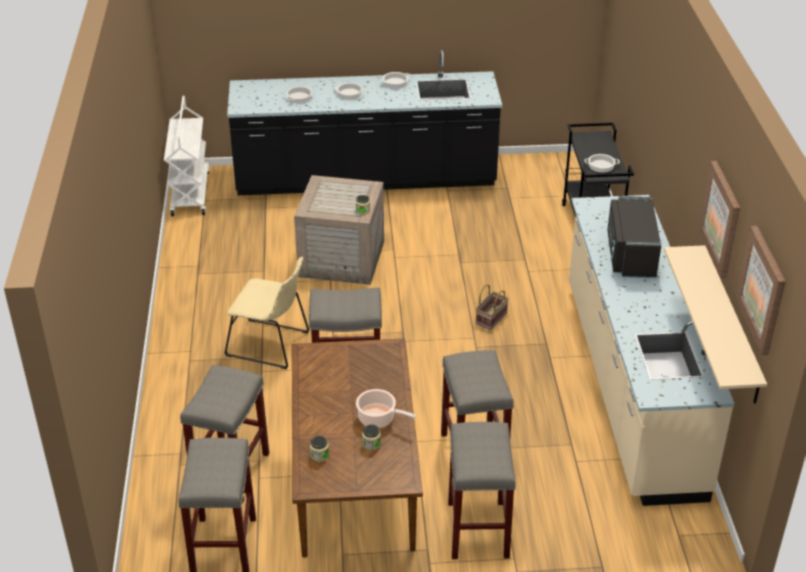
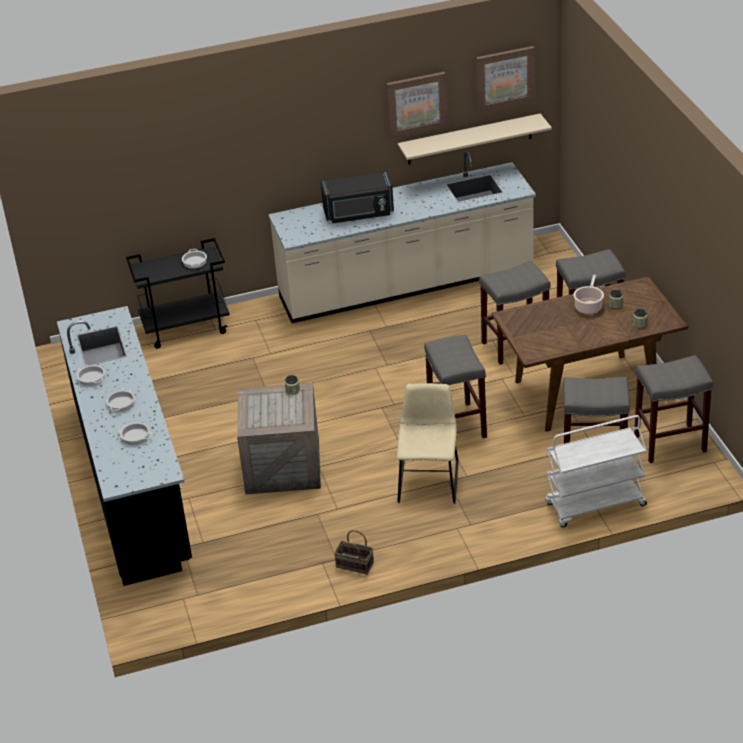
camera: 100 degrees left, 0 degrees up
white cart [164,96,209,216] -> white cart moved to [545,415,647,528]
basket [476,284,509,330] -> basket moved to [334,530,374,574]

